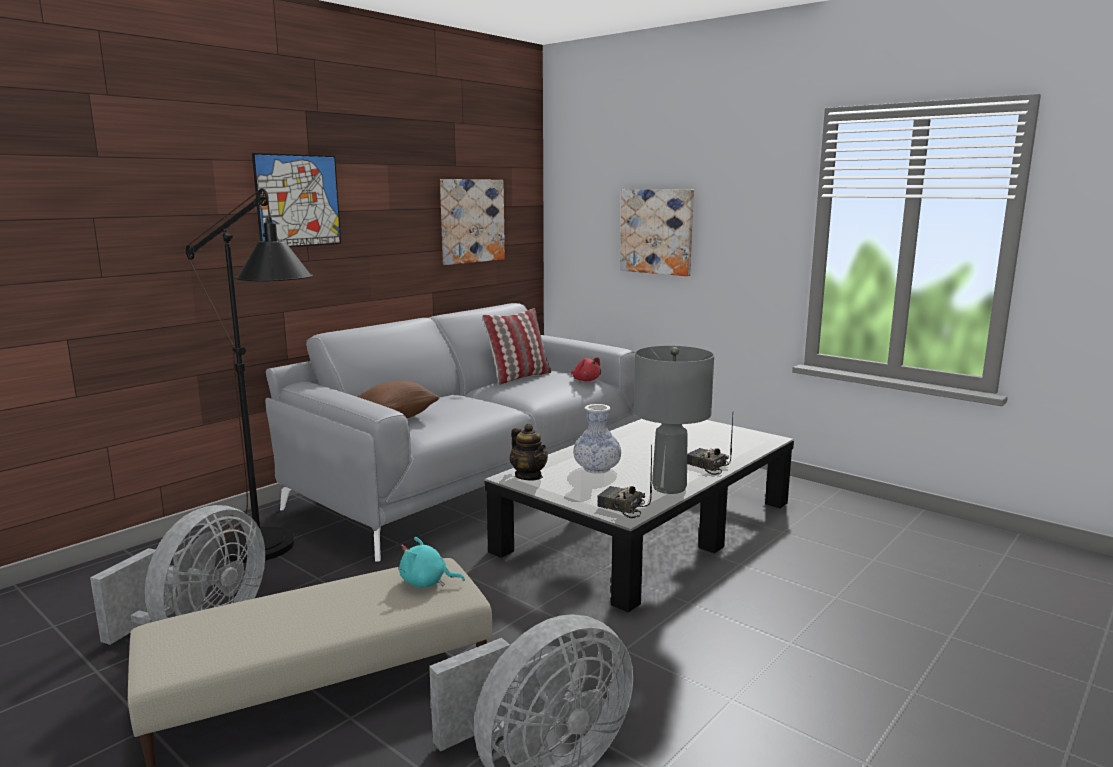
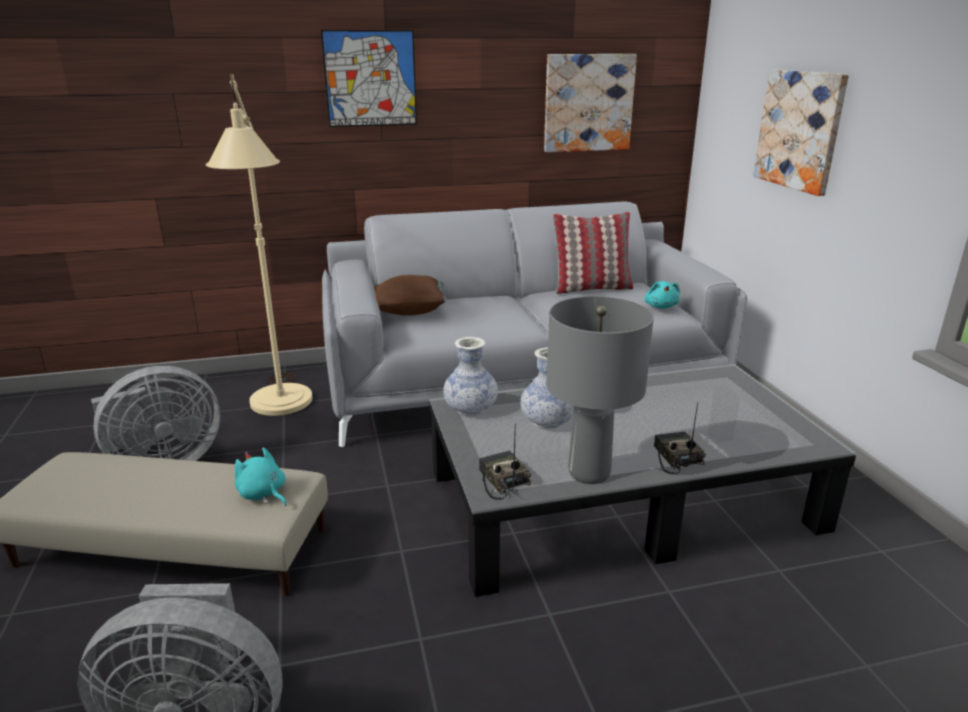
camera: 35 degrees right, 10 degrees up
black floor lamp [186,188,313,563] -> beige floor lamp [206,73,312,416]
teapot [510,424,548,480] -> vase [443,337,498,416]
red plush toy [571,357,601,381] -> turquoise plush toy [645,281,680,309]

